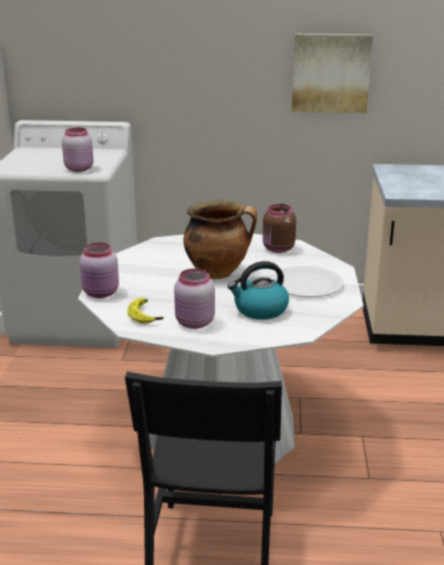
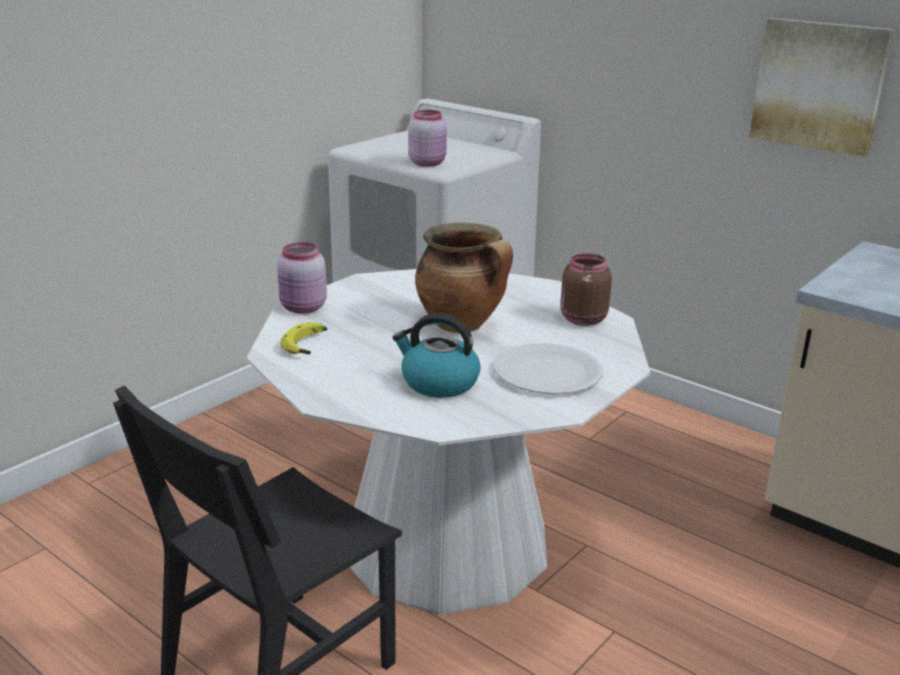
camera: 35 degrees right, 0 degrees up
pink jar [174,268,215,329] -> none

